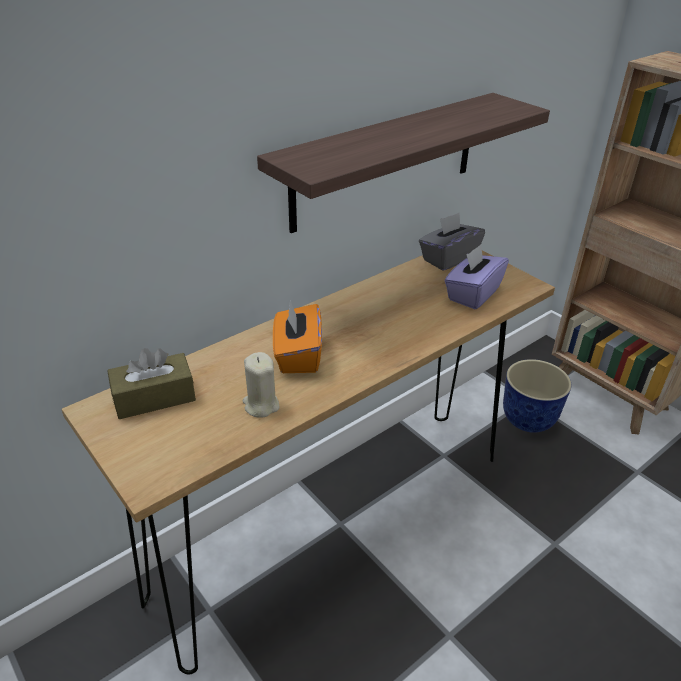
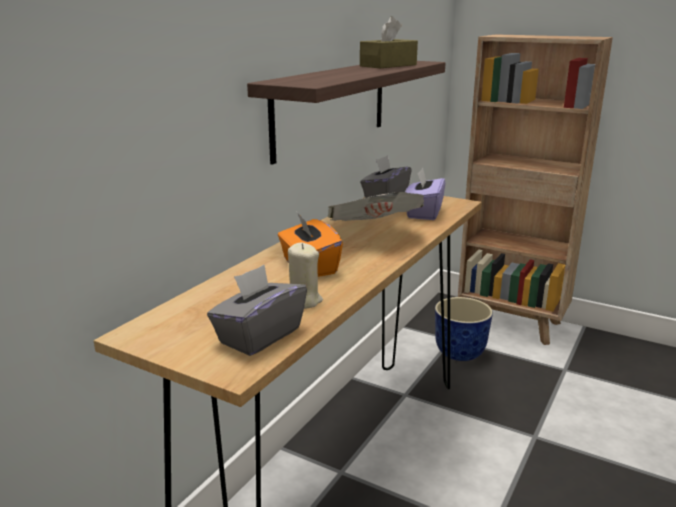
camera: 20 degrees left, 15 degrees down
brown tissue box [107,348,196,419] -> brown tissue box moved to [360,16,418,68]
none -> grey tissue box [207,265,307,356]
none -> newspaper [328,192,424,221]

